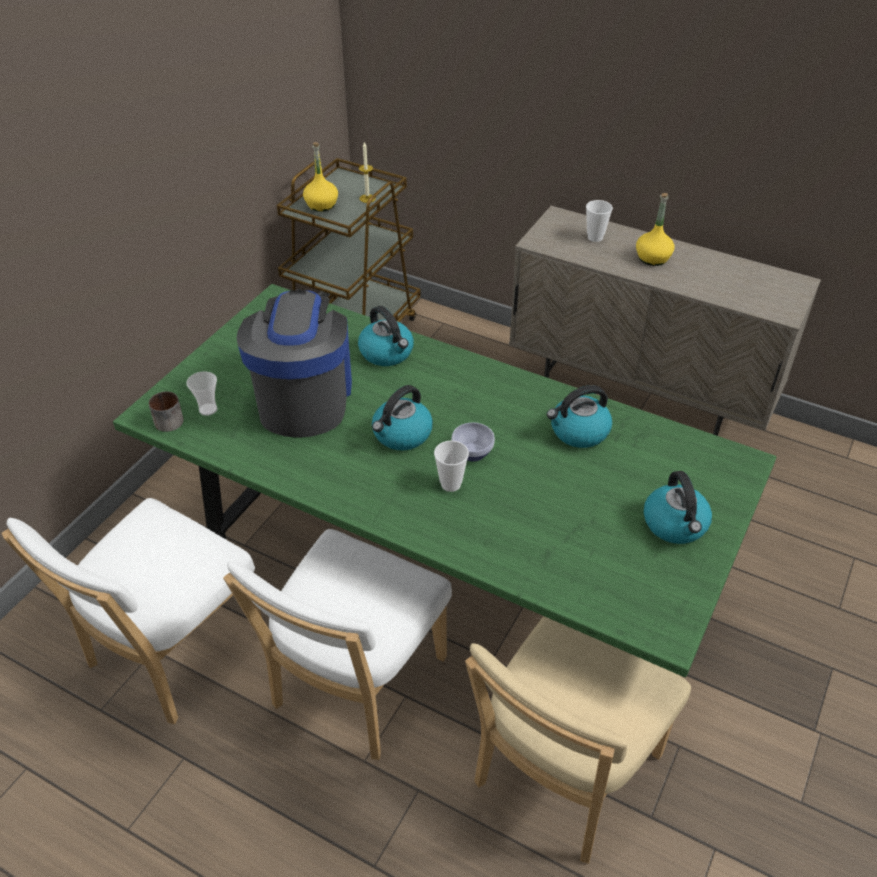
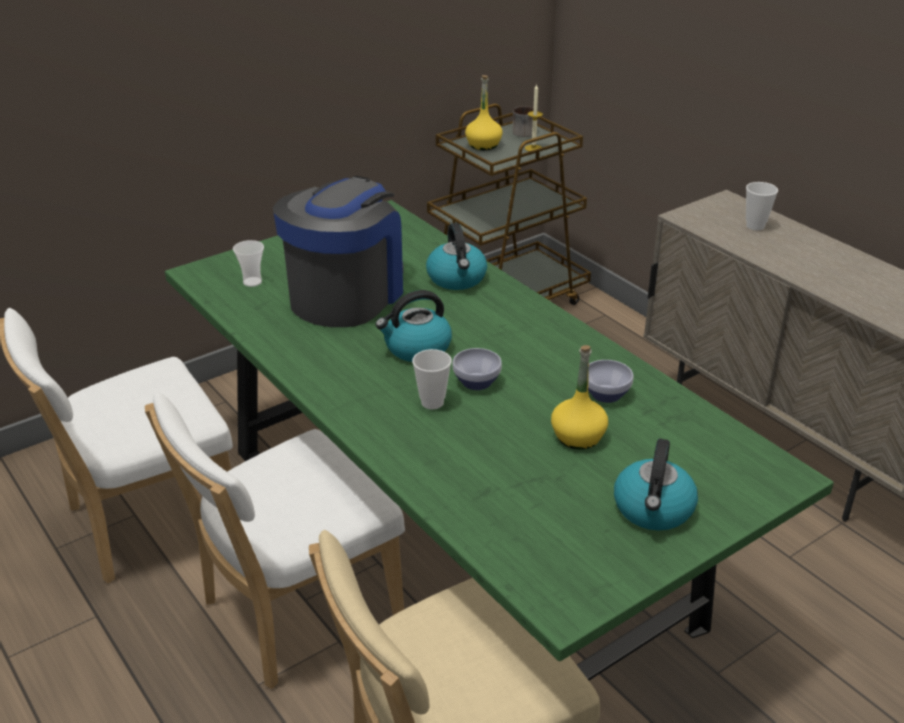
camera: 25 degrees right, 10 degrees down
mug [149,391,184,432] -> mug moved to [512,106,534,137]
kettle [547,385,612,448] -> bowl [588,360,633,403]
yellow bottle [636,193,674,266] -> yellow bottle moved to [551,345,608,450]

